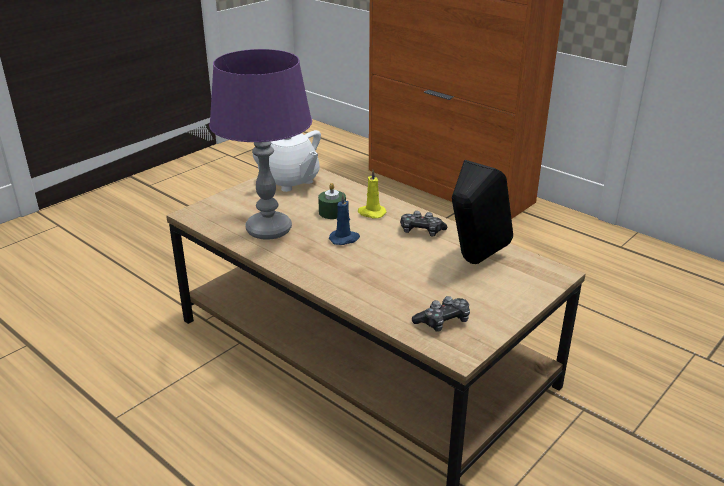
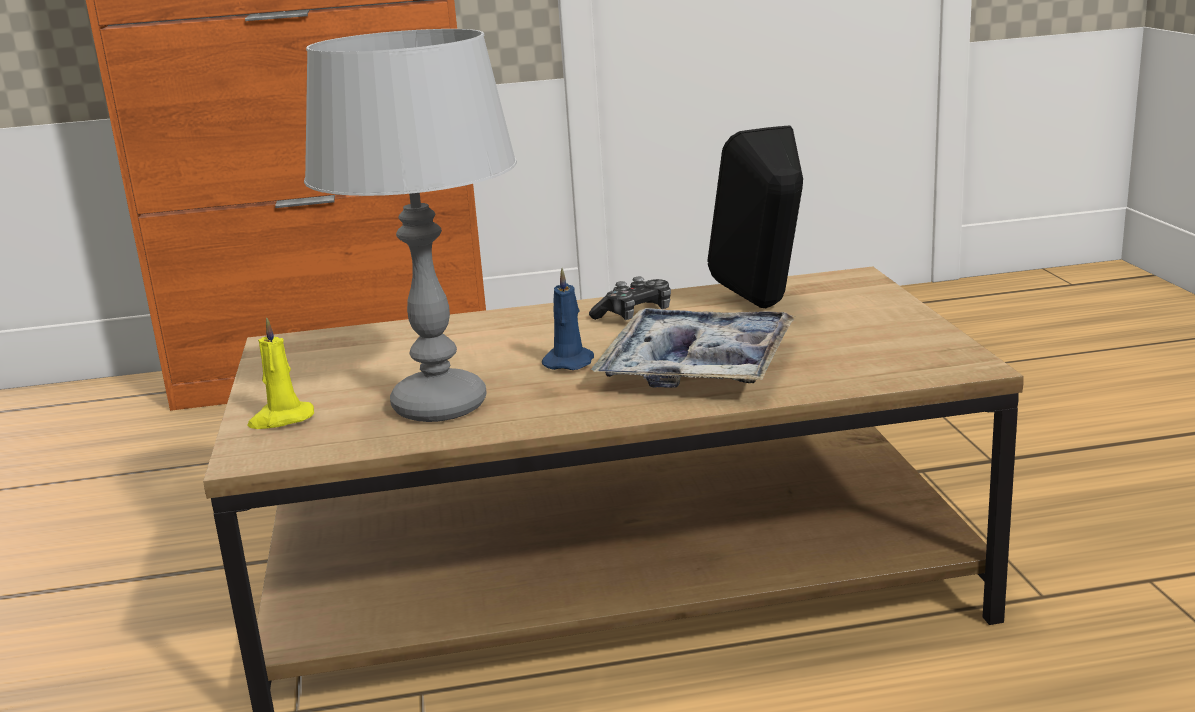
camera: 50 degrees left, 10 degrees down
purple table lamp [209,49,312,240] -> grey table lamp [304,29,517,422]
white teapot [253,130,321,192] -> none
green candle [318,183,346,219] -> none
yellow candle [358,169,387,219] -> yellow candle moved to [247,317,314,429]
game controller [412,296,470,331] -> none
none -> tray [590,308,796,388]

